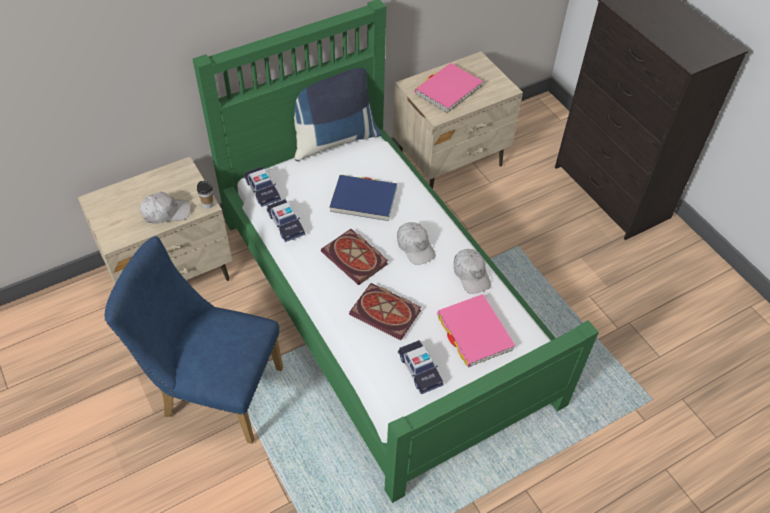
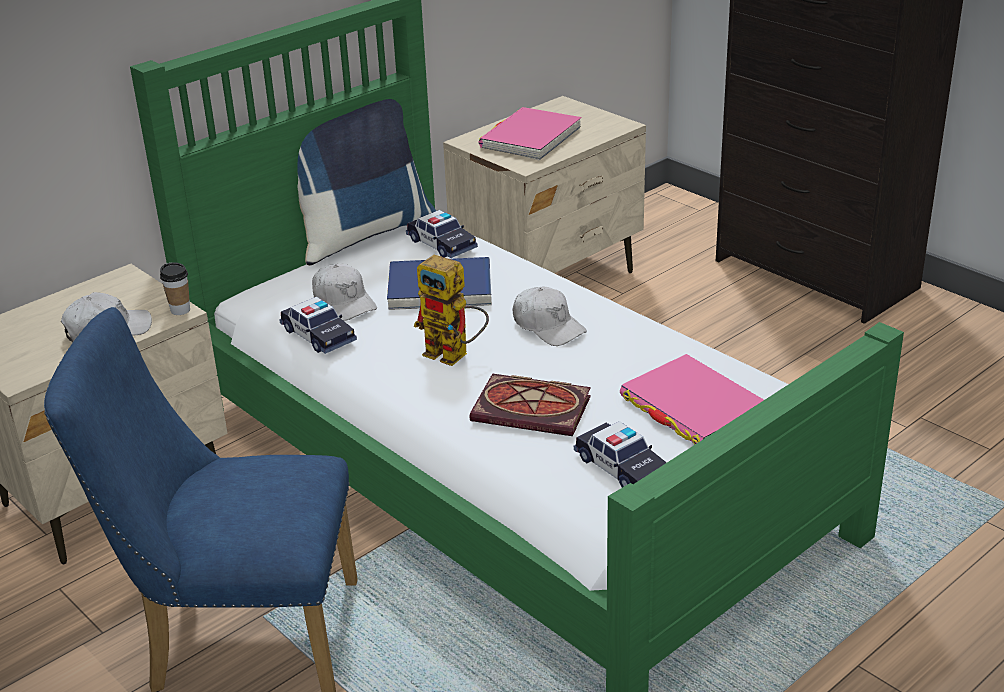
camera: 10 degrees left, 20 degrees down
toy car [244,167,281,207] -> toy car moved to [406,210,478,258]
book [321,229,388,285] -> toy robot [414,255,489,366]
white cap [454,249,491,294] -> white cap moved to [312,264,377,321]

